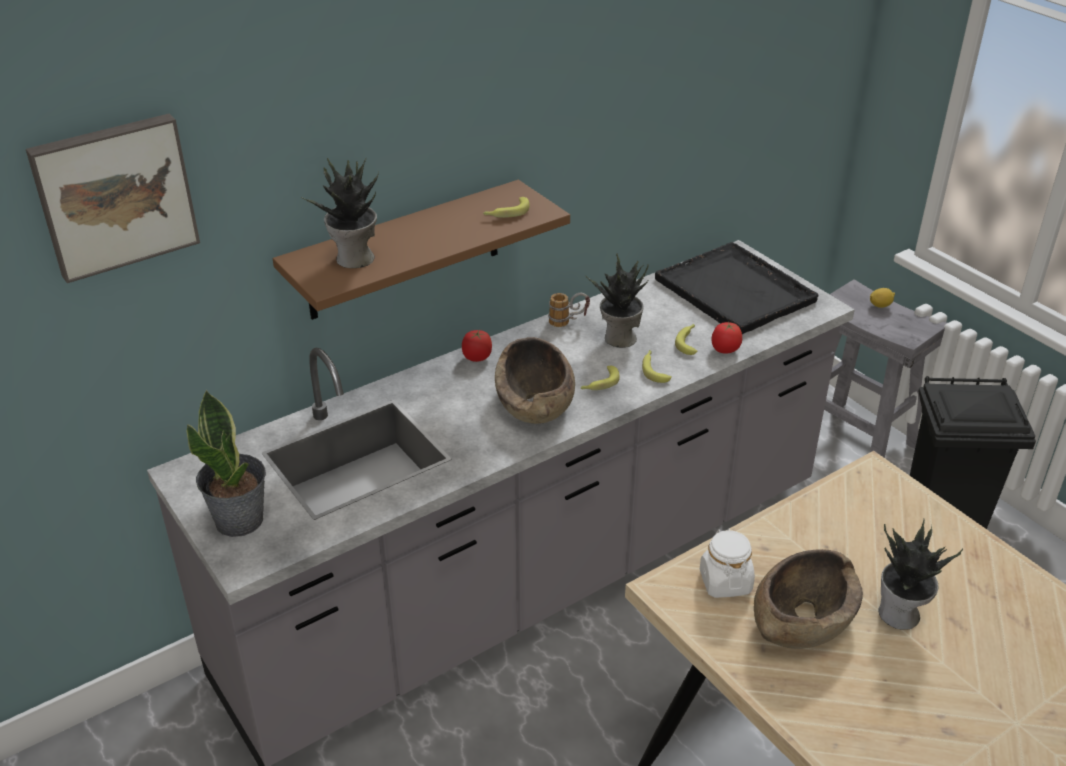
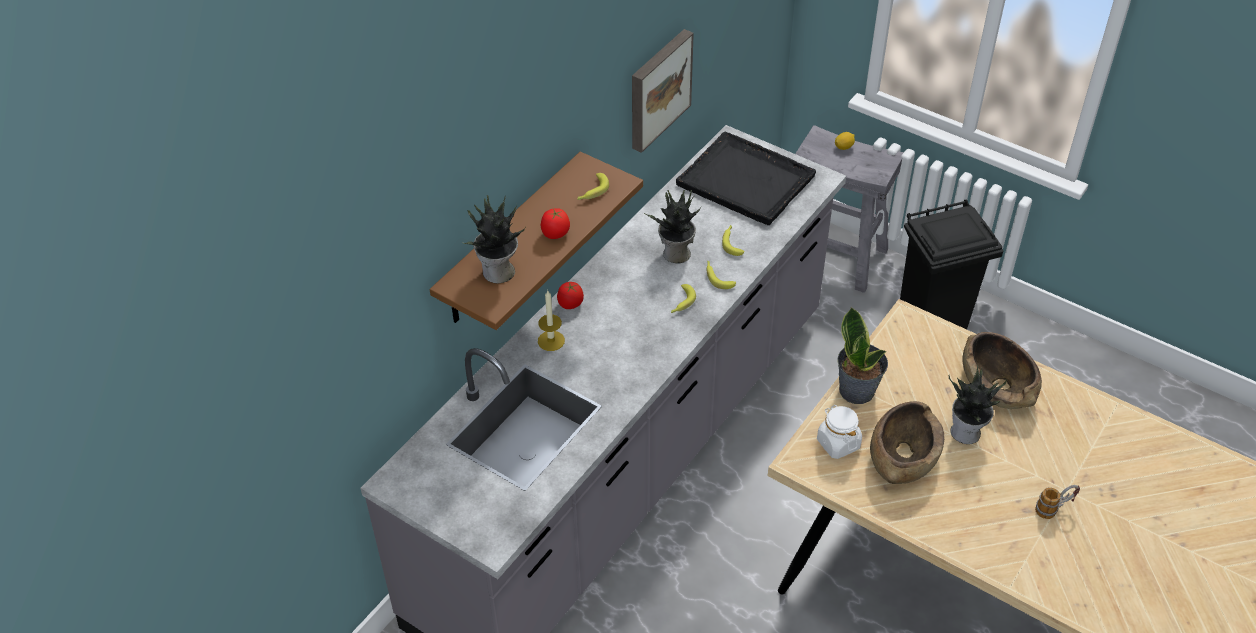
camera: 20 degrees left, 10 degrees up
picture [26,114,200,283] -> picture moved to [632,29,694,153]
potted plant [187,390,266,537] -> potted plant moved to [837,307,888,404]
brown bowl [495,337,575,424] -> brown bowl moved to [962,332,1042,409]
mug [548,293,590,327] -> mug moved to [1035,485,1080,519]
tomato [711,322,742,354] -> tomato moved to [541,208,570,239]
none -> candle [538,291,565,351]

